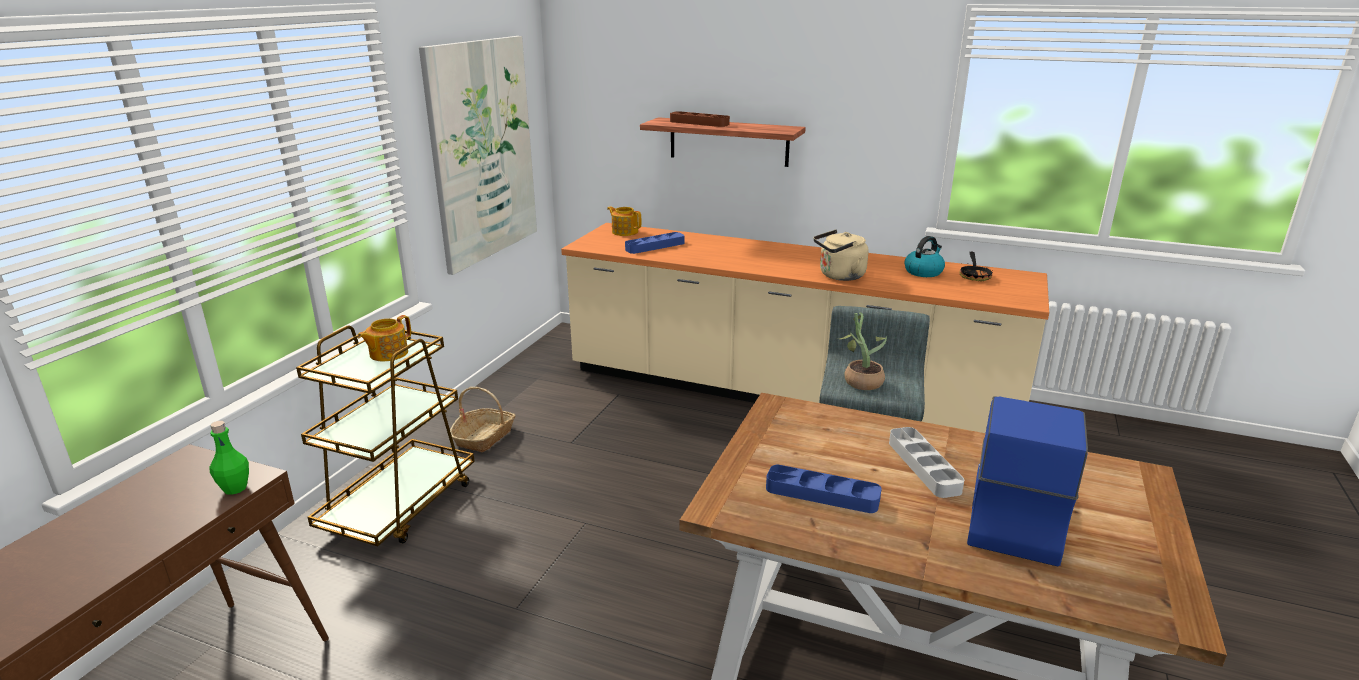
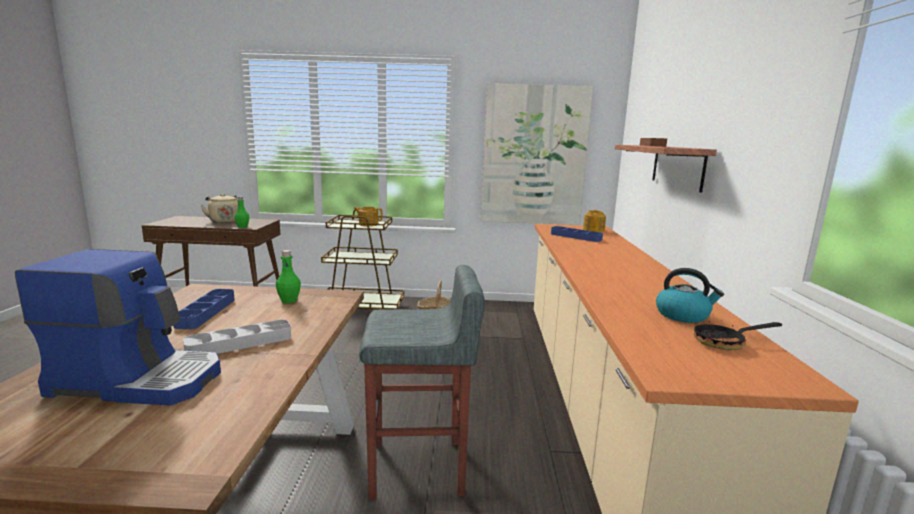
camera: 70 degrees right, 10 degrees down
beige kettle [814,230,868,281] -> beige kettle moved to [201,194,238,223]
potted plant [840,312,887,390] -> none
none -> green bottle [276,250,301,303]

